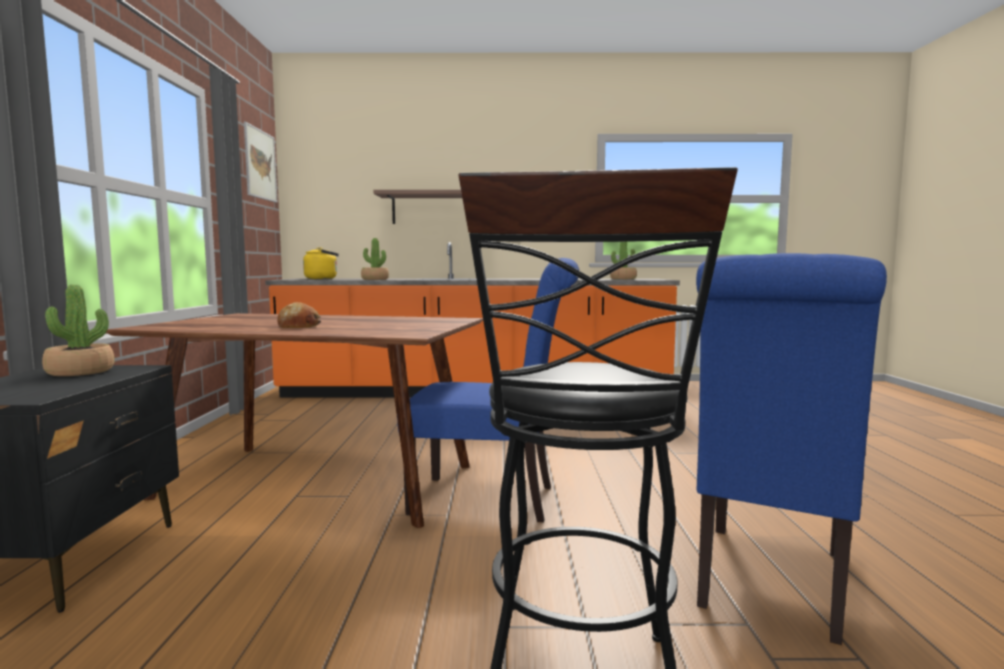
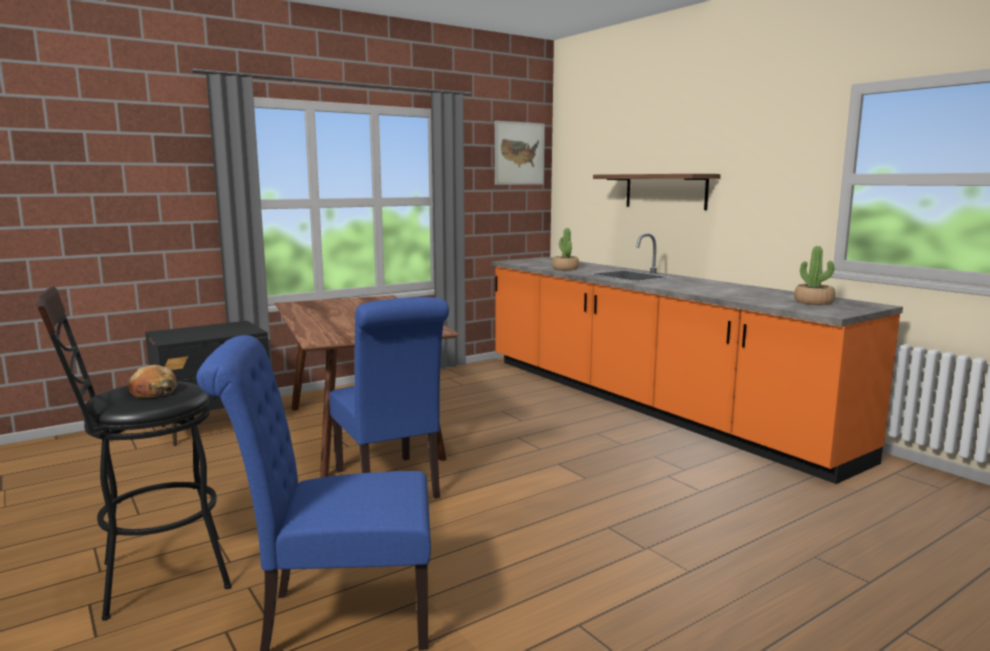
camera: 55 degrees right, 5 degrees up
potted plant [42,285,115,376] -> none
bread [277,302,321,328] -> bread moved to [128,365,177,398]
yellow kettle [303,247,339,279] -> none

